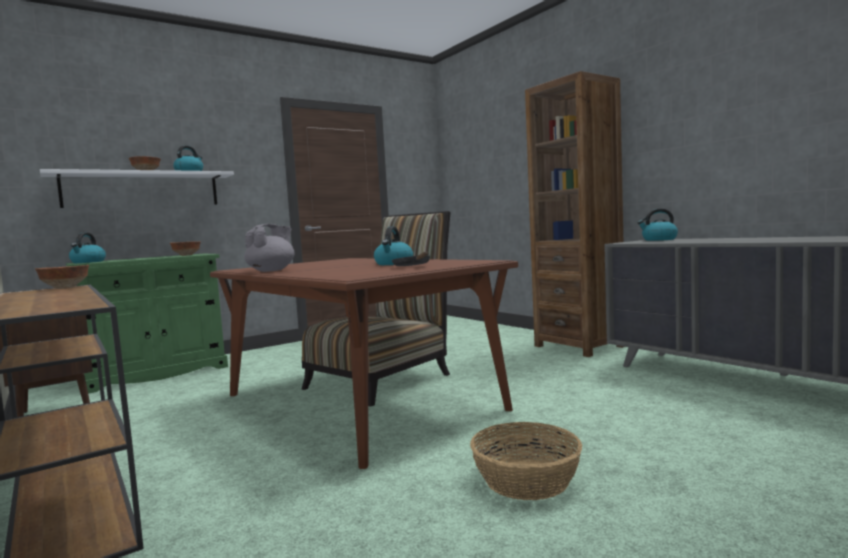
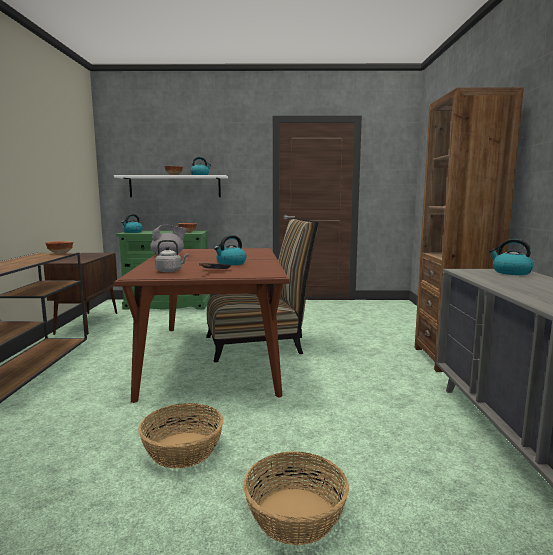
camera: 35 degrees right, 5 degrees up
none -> grey kettle [155,240,189,272]
none -> basket [243,451,349,545]

